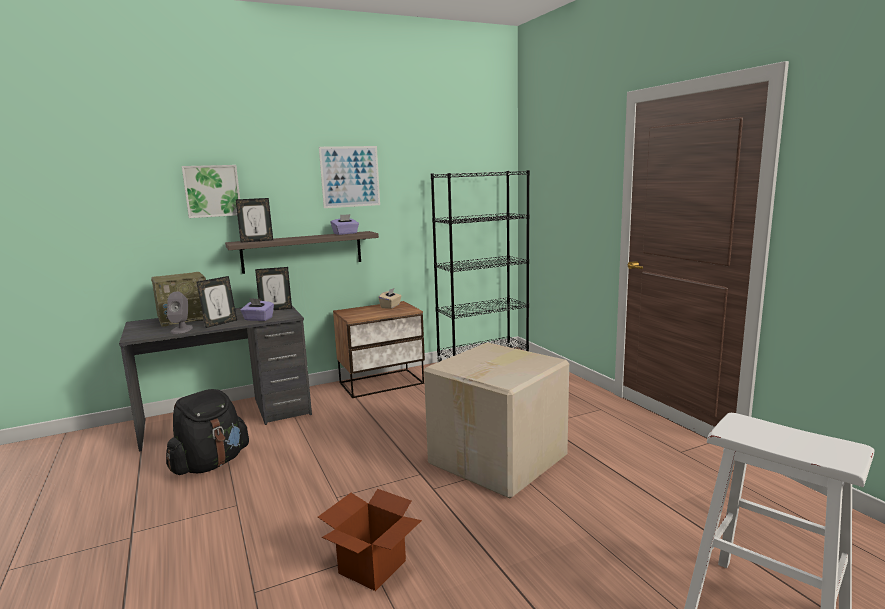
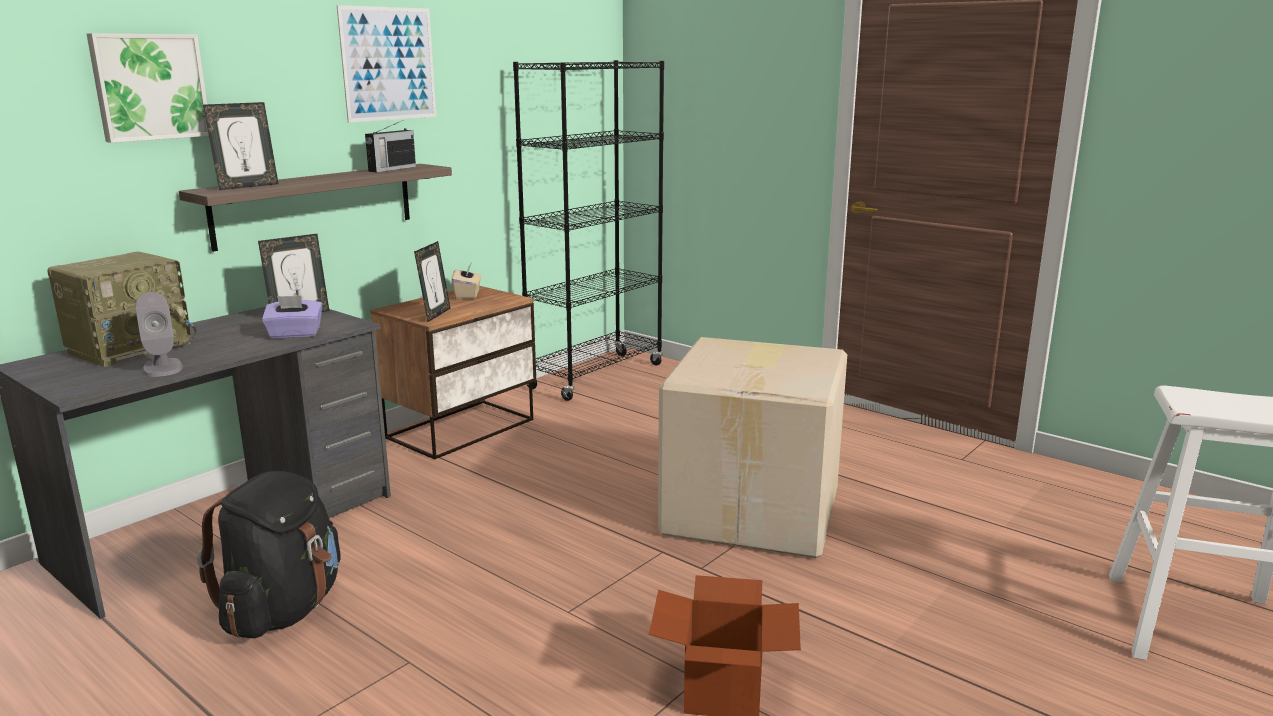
camera: 25 degrees left, 5 degrees up
picture frame [196,276,237,328] -> picture frame moved to [414,241,451,322]
purple tissue box [331,214,359,235] -> radio [365,120,416,172]

